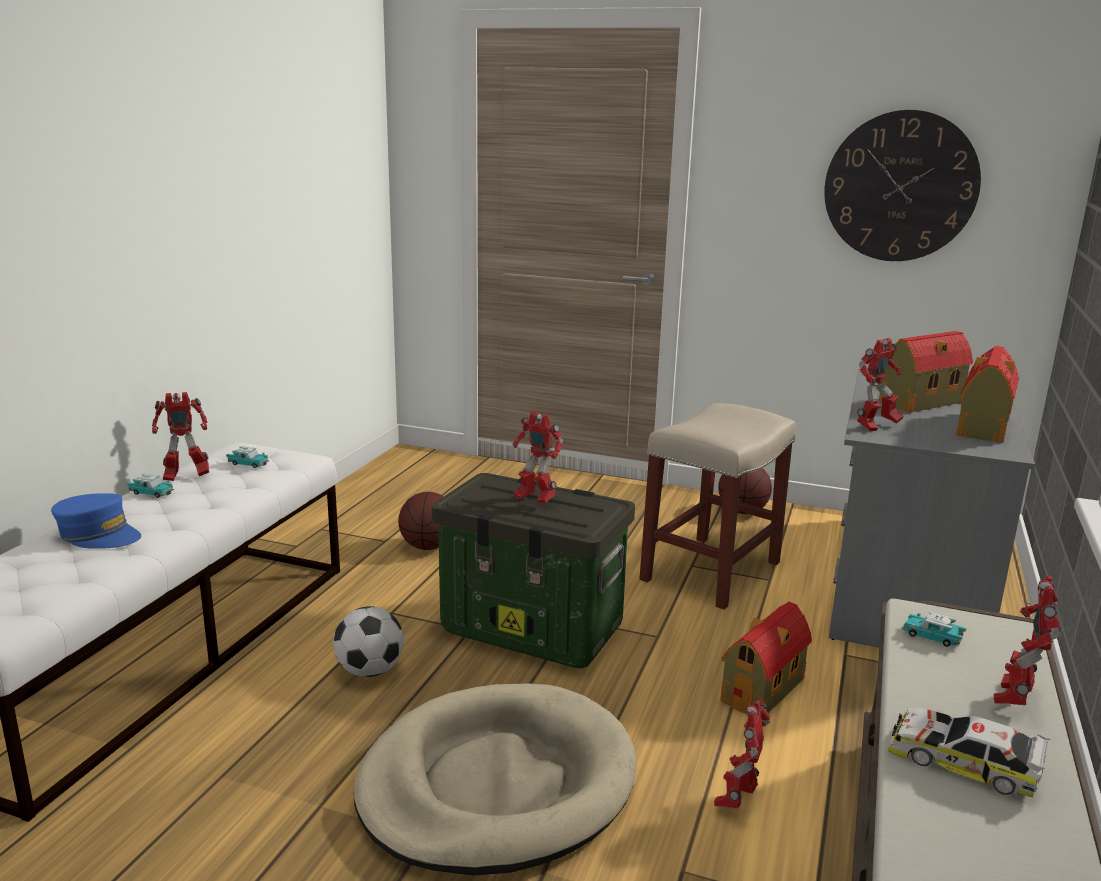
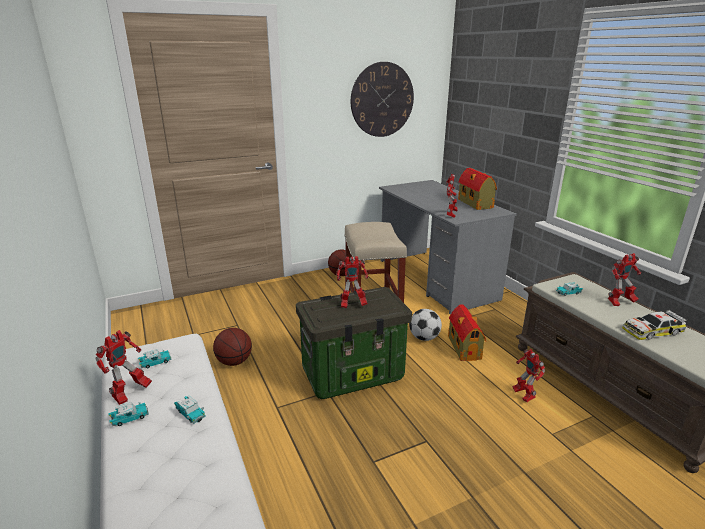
camera: 45 degrees left, 5 degrees up
blue cap [51,493,141,549] -> none
football [333,606,404,677] -> football moved to [409,309,442,341]
beige dog bed [354,684,636,875] -> none
toy house [879,331,973,413] -> none
toy robot [993,576,1061,705] -> toy robot turned 90 degrees counterclockwise [608,253,641,306]
none -> toy car [174,396,206,424]

